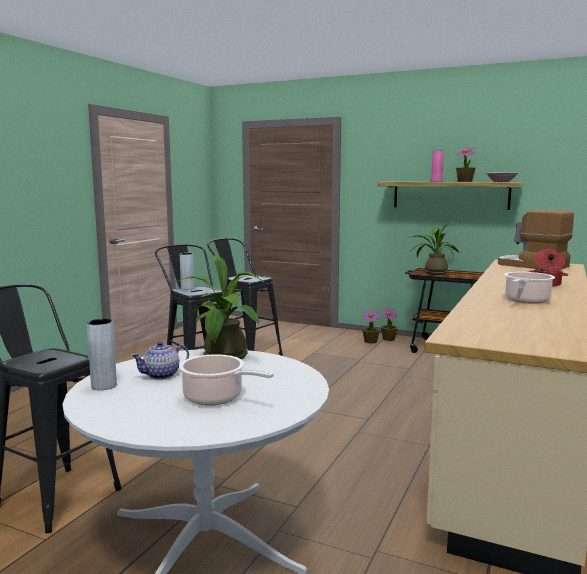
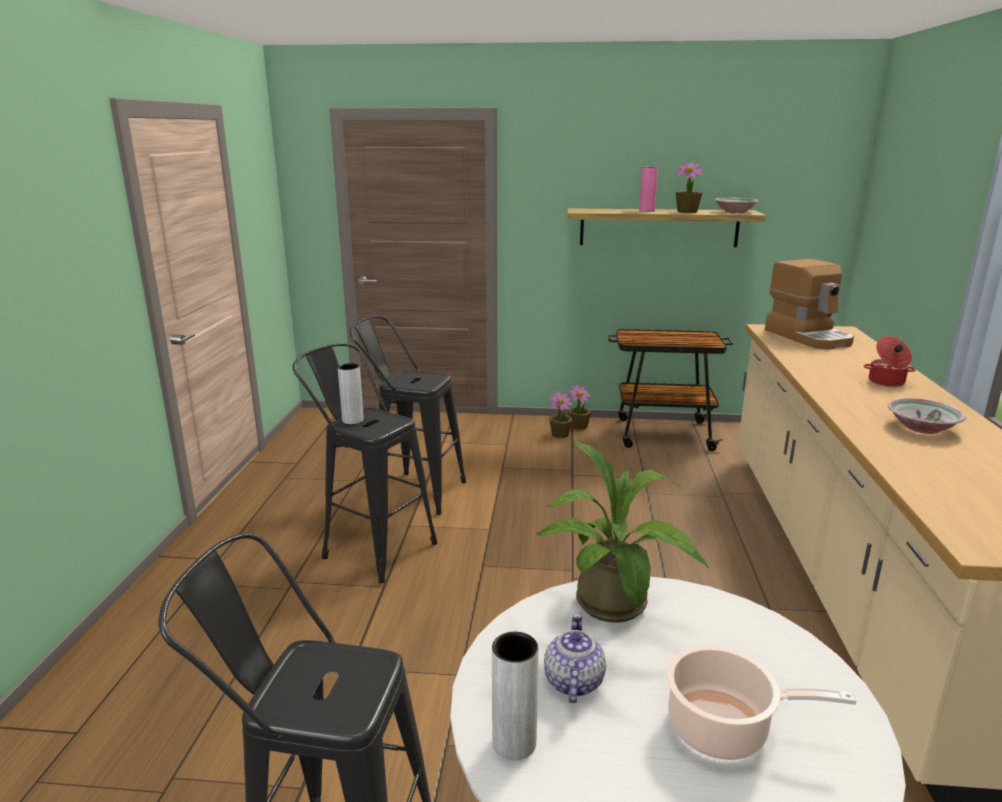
camera: 20 degrees left, 10 degrees up
teapot [131,341,189,380] -> teapot turned 150 degrees clockwise [544,614,606,703]
potted plant [407,221,460,275] -> none
coffee machine [498,210,574,269] -> coffee machine turned 135 degrees counterclockwise [765,259,854,350]
cooking pot [504,272,555,304] -> bowl [888,398,966,434]

